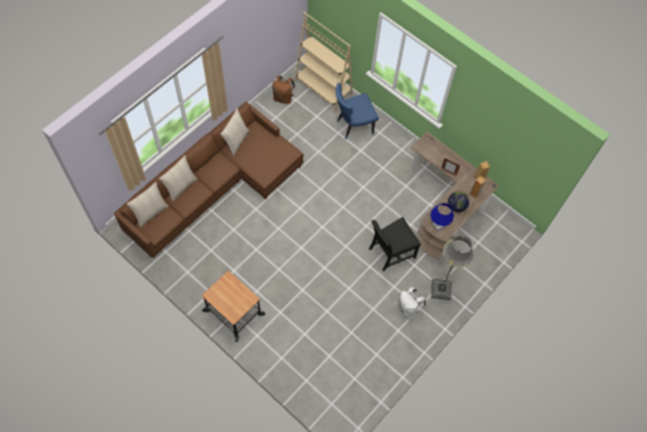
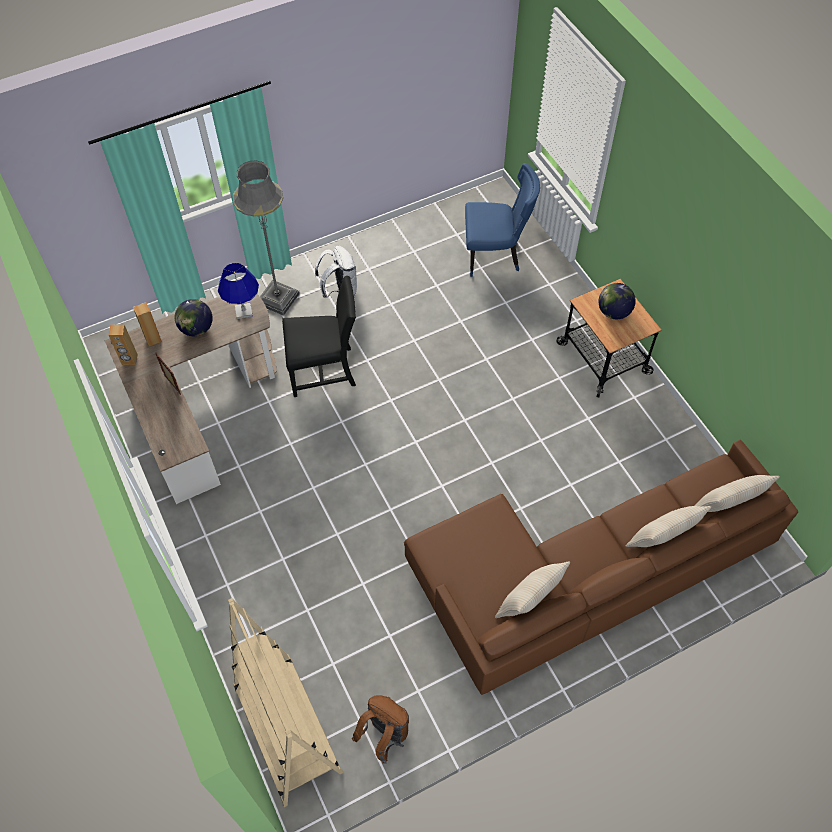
camera: 155 degrees left, 5 degrees down
blue chair [336,83,379,139] -> blue chair moved to [465,163,540,277]
none -> globe [599,283,636,319]

